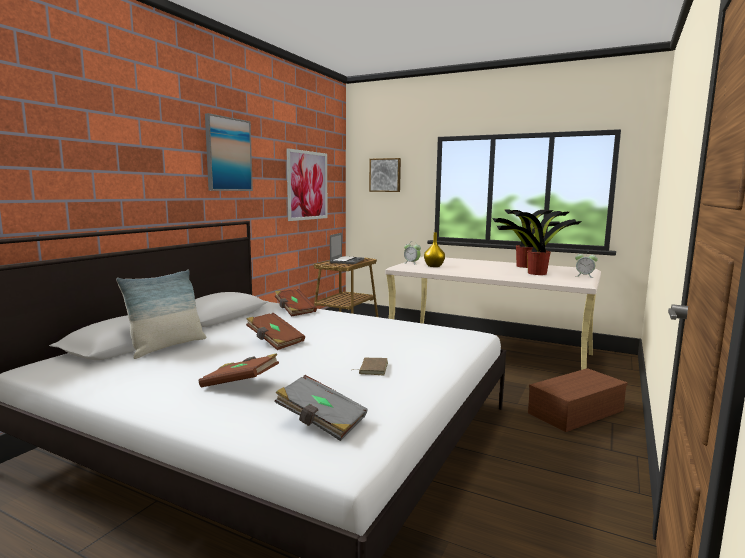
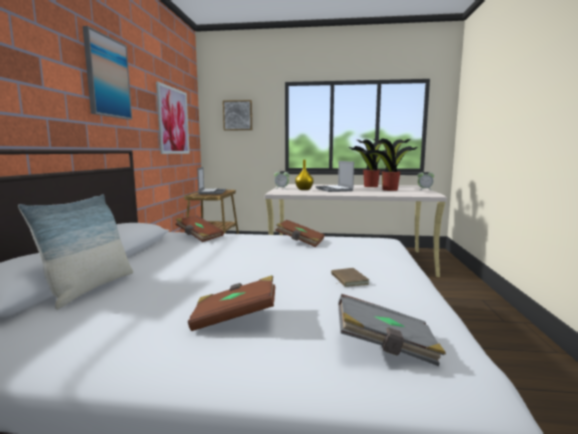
camera: 20 degrees left, 0 degrees up
brown book [246,313,305,350] -> brown book moved to [275,220,325,247]
brown storage box [528,368,628,432] -> none
none -> laptop [315,161,354,192]

